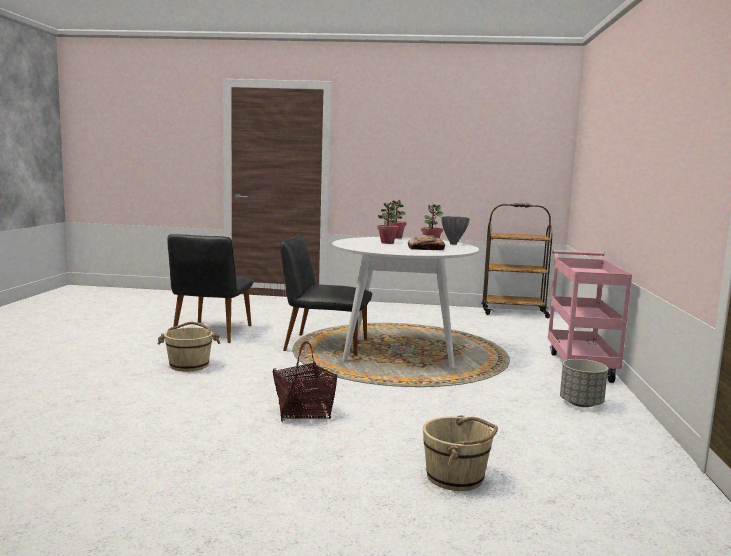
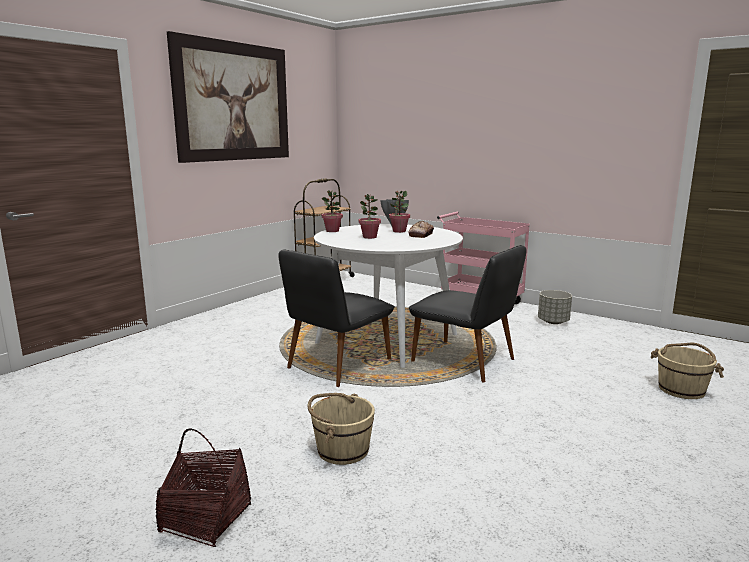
camera: 60 degrees left, 5 degrees up
black chair [167,234,254,343] -> black chair moved to [409,245,527,383]
basket [273,341,337,423] -> basket moved to [156,429,251,547]
none -> picture [167,31,289,163]

